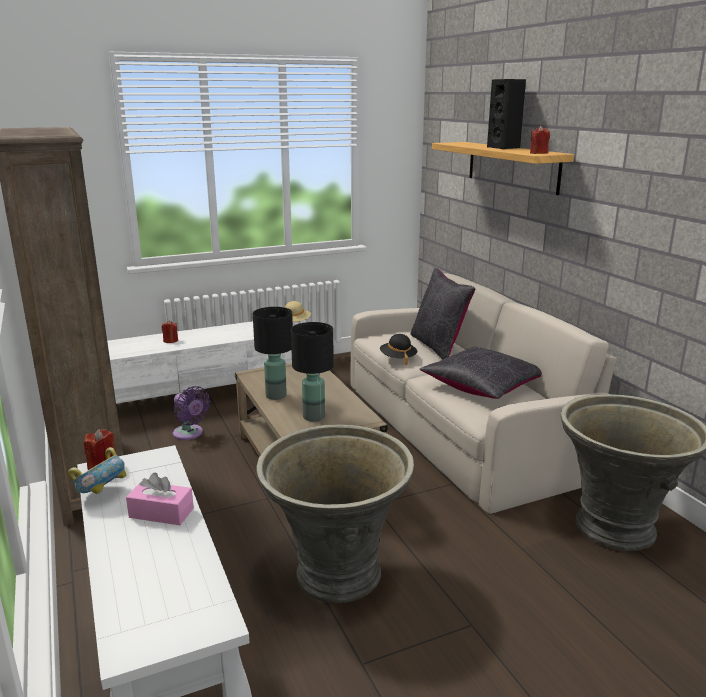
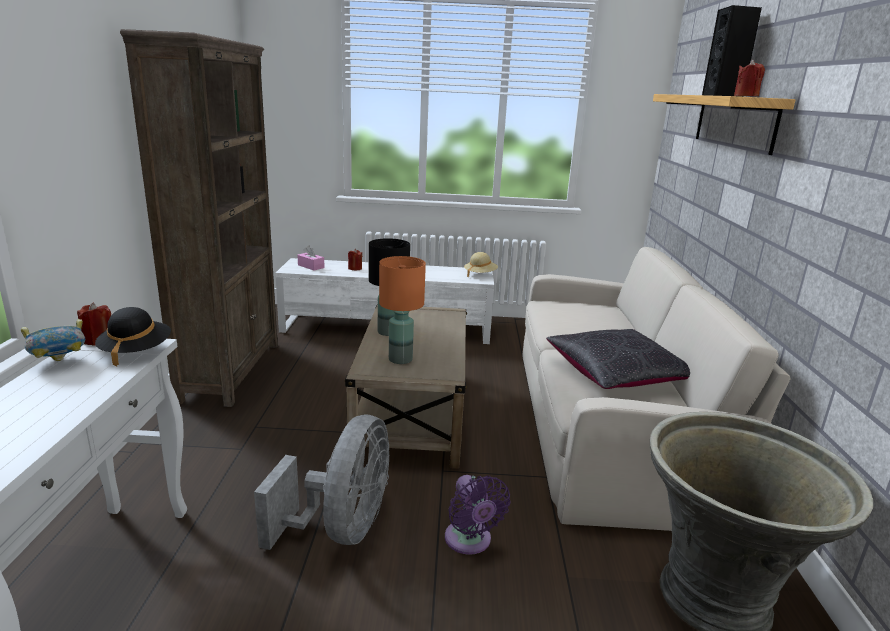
camera: 25 degrees right, 0 degrees up
pink tissue box [126,472,194,525] -> pink tissue box moved to [297,246,325,270]
purple fan [173,386,210,440] -> purple fan moved to [445,475,511,555]
grey planter [256,424,414,603] -> grey fan [254,415,389,550]
black table lamp [291,322,334,421] -> orange table lamp [379,256,426,364]
black hat [380,334,417,365] -> black hat moved to [95,307,171,367]
black pillow [410,268,476,360] -> none

